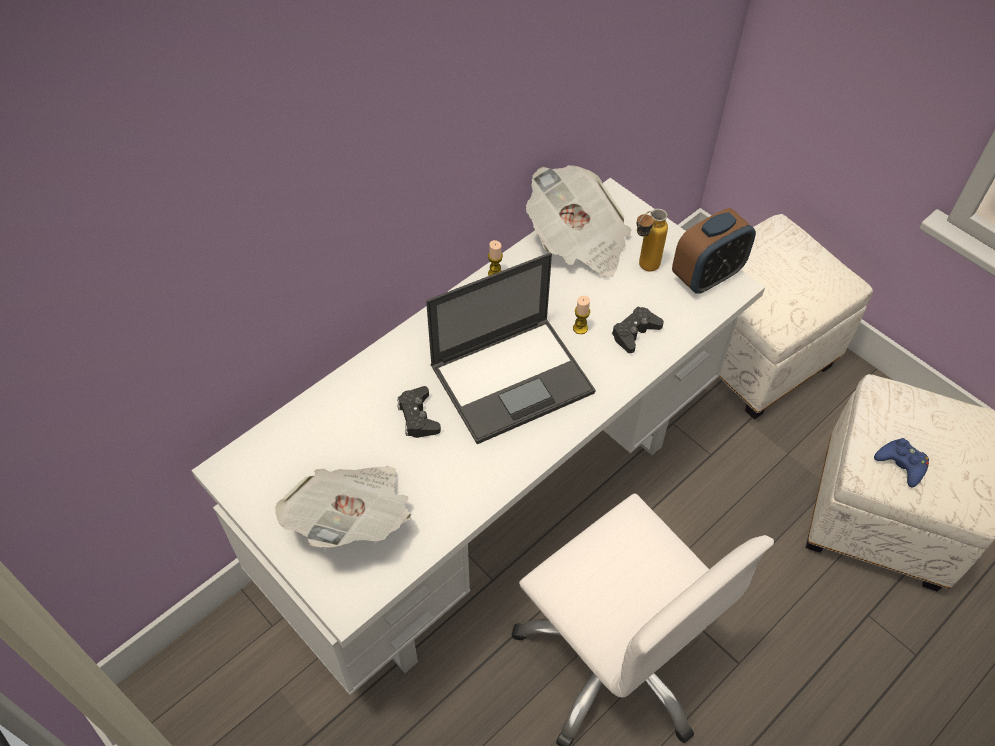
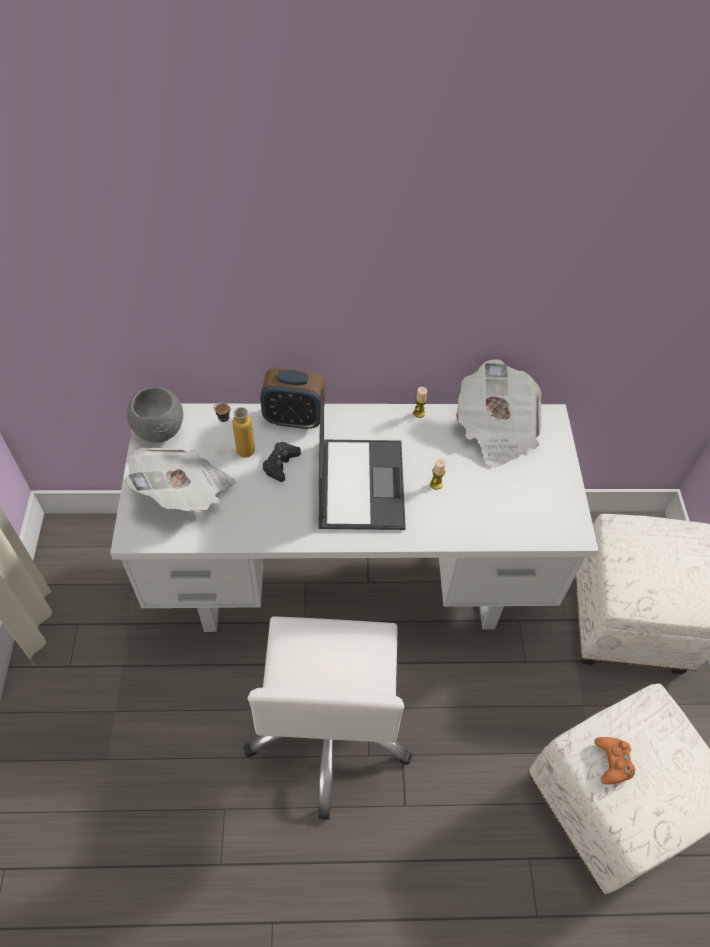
camera: 40 degrees right, 0 degrees up
laptop [426,253,596,444] -> laptop turned 105 degrees counterclockwise [319,387,406,530]
black game controller [612,307,664,353] -> none
bottle [636,209,668,272] -> bottle moved to [214,403,255,458]
alarm clock [672,208,756,294] -> alarm clock moved to [260,368,326,429]
blue game controller [874,438,929,488] -> orange game controller [594,737,635,785]
none -> grey bowl [127,387,183,442]

